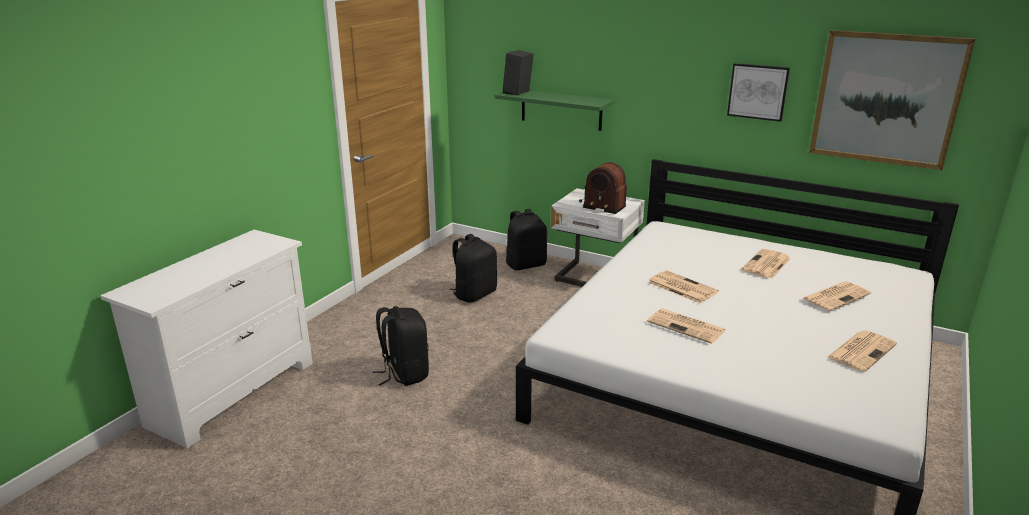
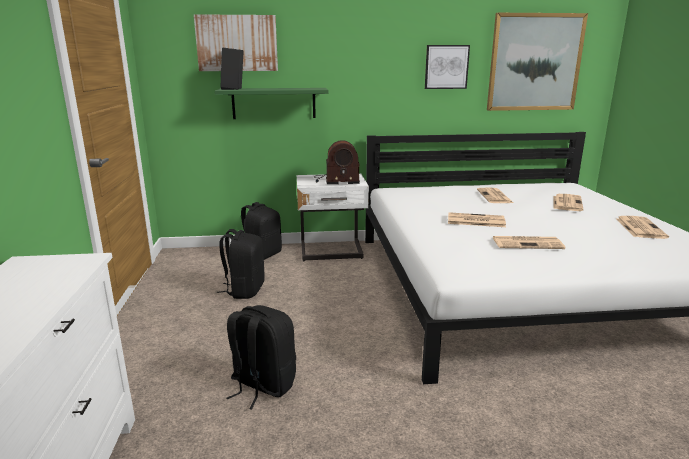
camera: 35 degrees left, 5 degrees down
none -> picture [194,14,278,71]

